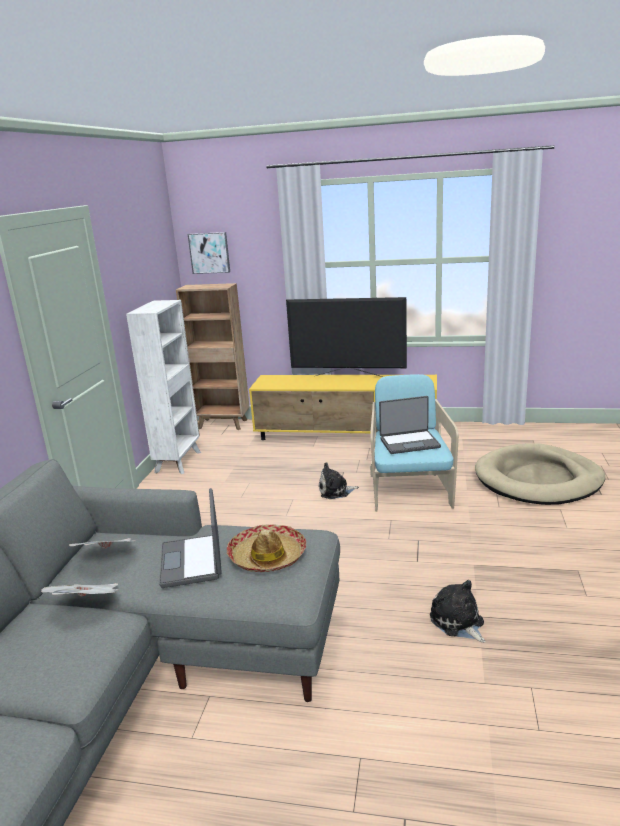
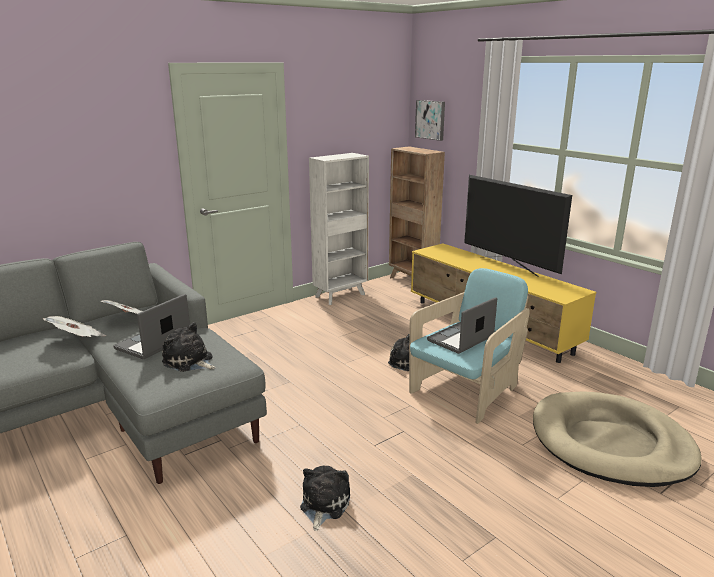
camera: 40 degrees right, 0 degrees up
hat [227,524,306,572] -> plush toy [162,322,216,372]
laptop [379,396,441,454] -> laptop turned 105 degrees clockwise [427,297,497,354]

